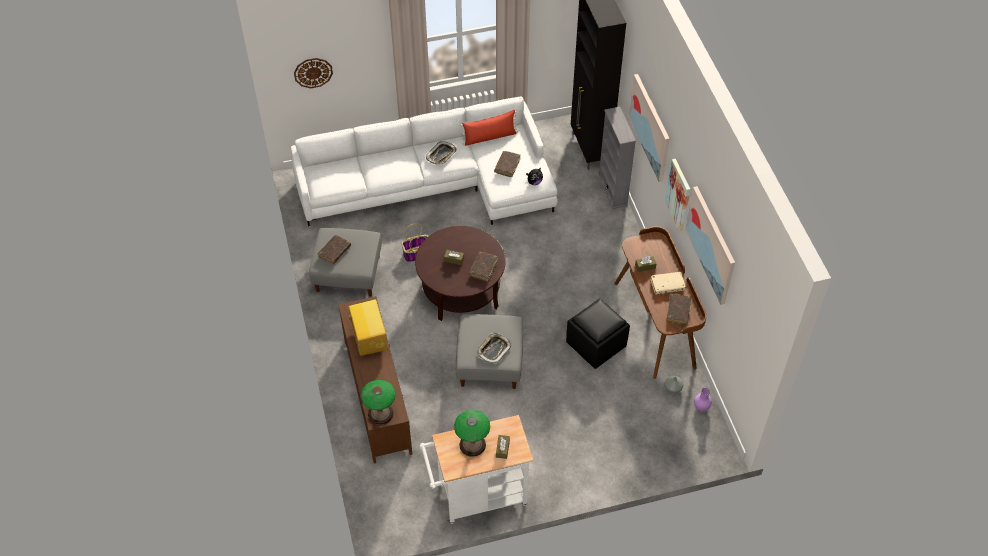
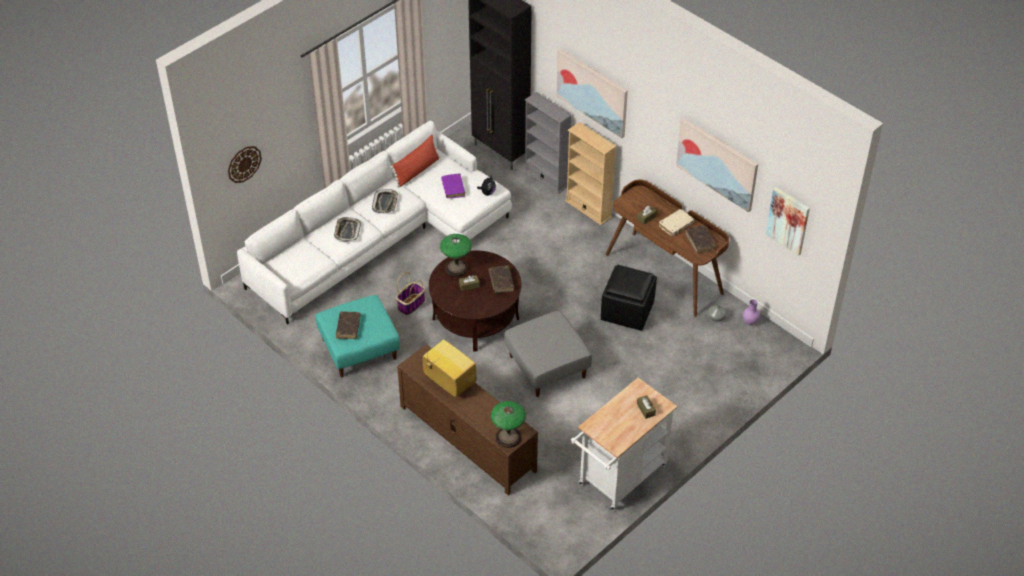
camera: 30 degrees left, 5 degrees down
grey ottoman [309,228,382,296] -> turquoise ottoman [315,295,400,377]
table lamp [454,410,490,457] -> table lamp moved to [440,234,472,277]
tray [477,333,511,364] -> tray moved to [334,217,361,242]
brown book [494,151,520,177] -> purple book [441,173,465,198]
picture [665,159,690,232] -> picture moved to [766,187,810,256]
none -> beige bookcase [565,122,617,225]

